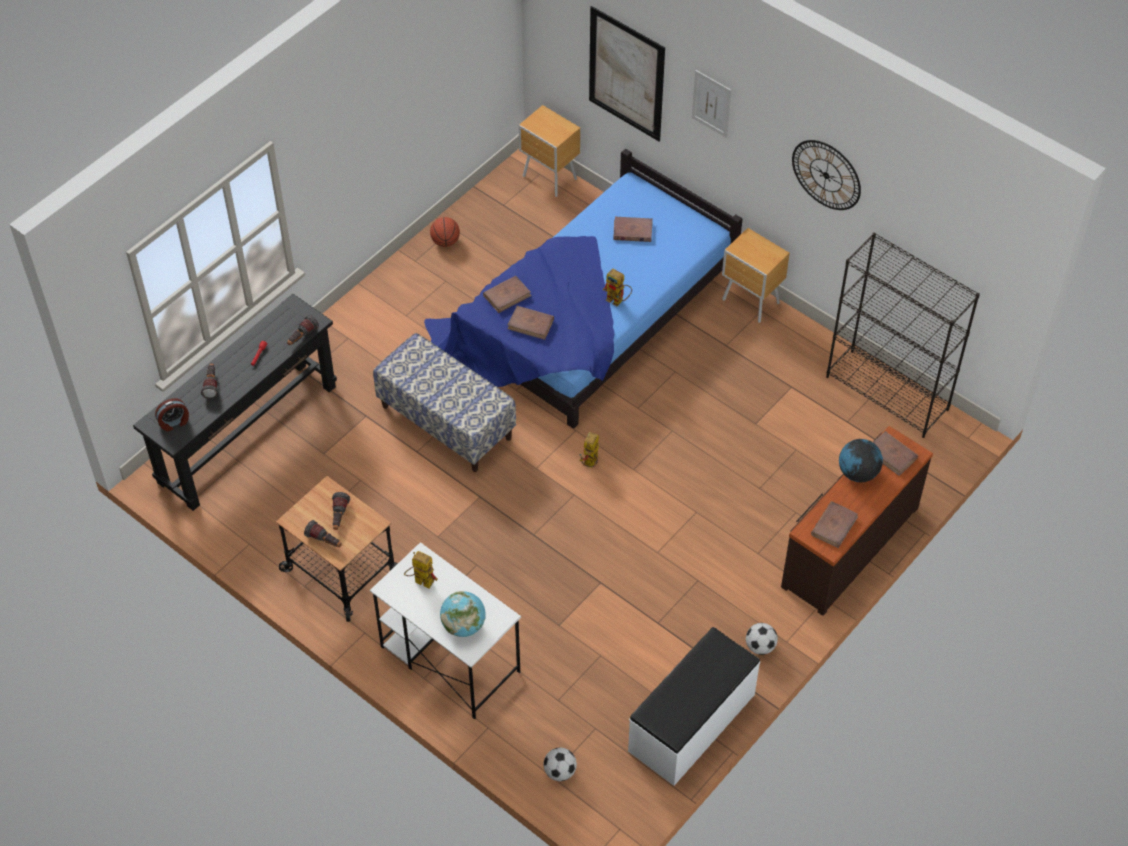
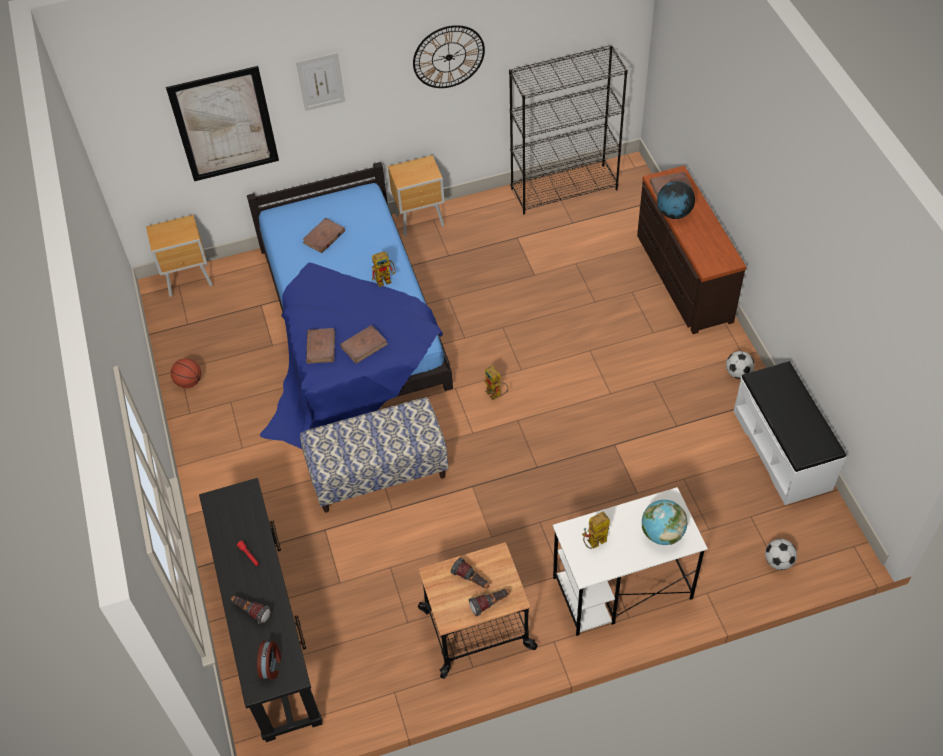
camera: 55 degrees left, 0 degrees up
flashlight [287,315,319,345] -> none
brown book [811,501,858,548] -> none

